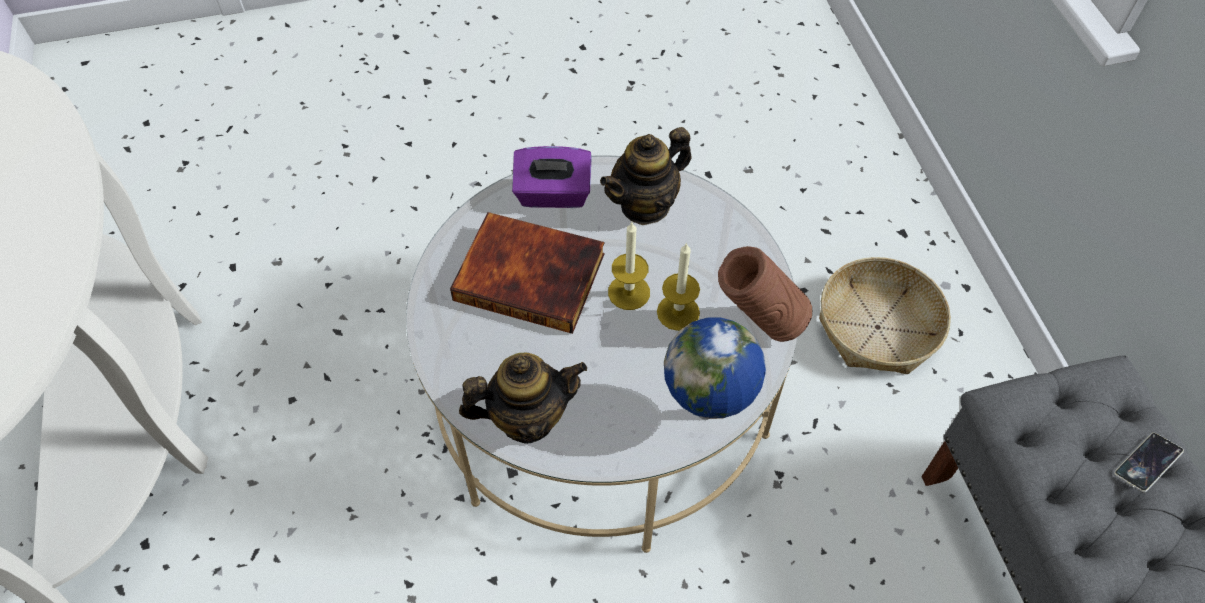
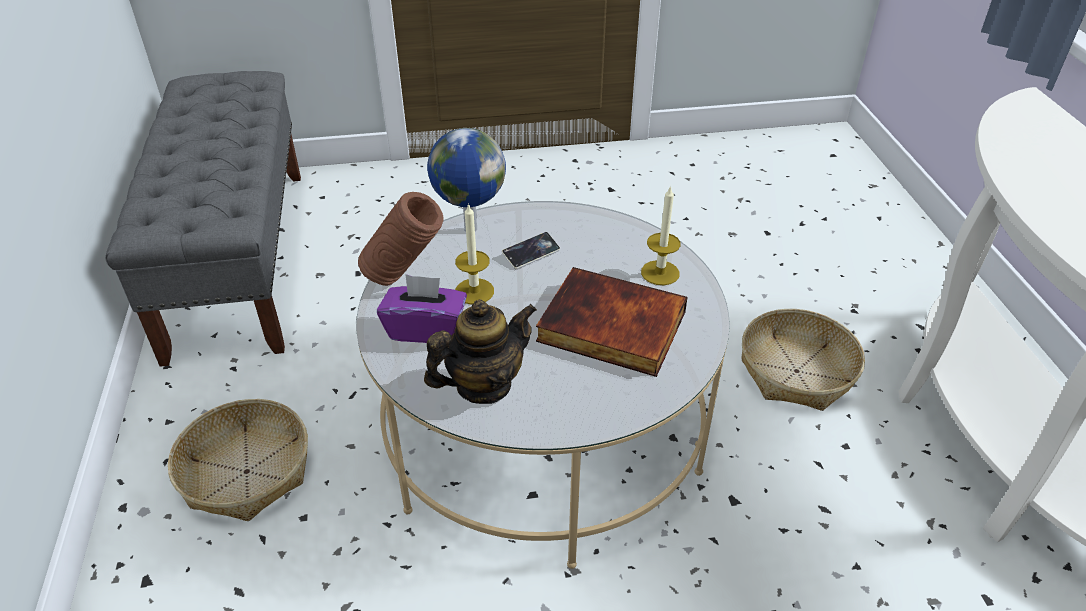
camera: 175 degrees left, 15 degrees down
teapot [459,353,587,444] -> none
purple tissue box [512,146,592,208] -> purple tissue box moved to [377,274,467,343]
candle [608,222,650,310] -> candle moved to [641,185,681,285]
phone [1114,433,1184,493] -> phone moved to [502,232,560,269]
none -> basket [741,309,865,411]

